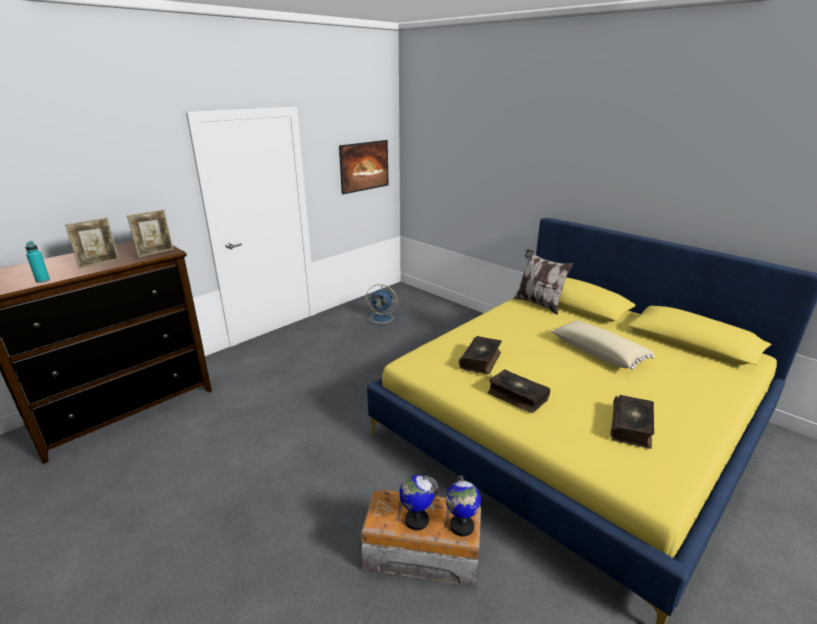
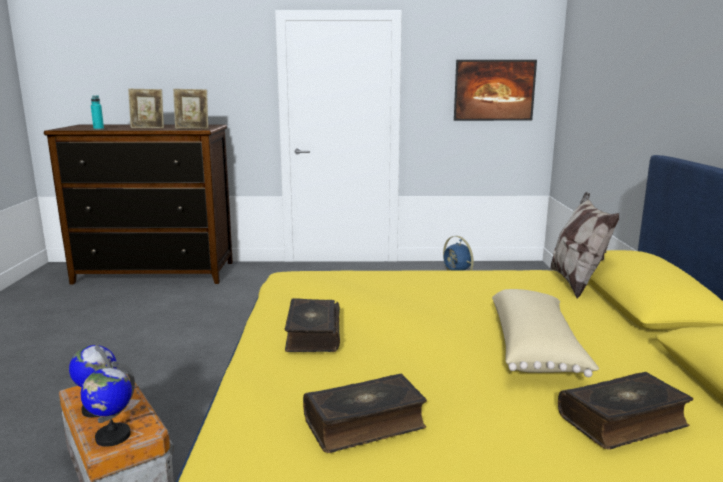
camera: 45 degrees right, 10 degrees down
book [459,336,502,375] -> book moved to [558,372,693,450]

